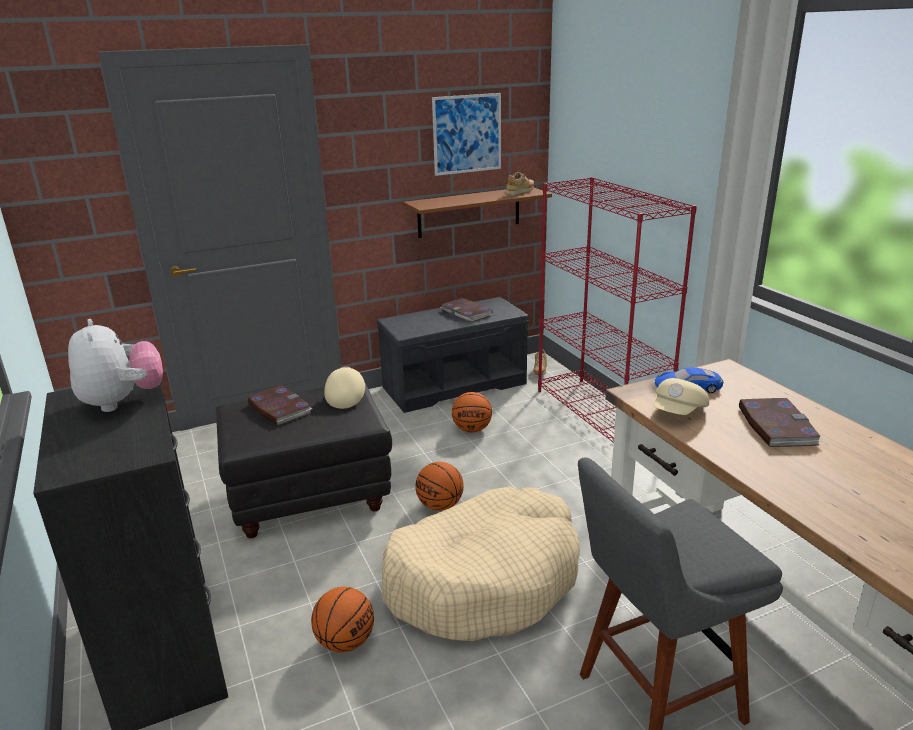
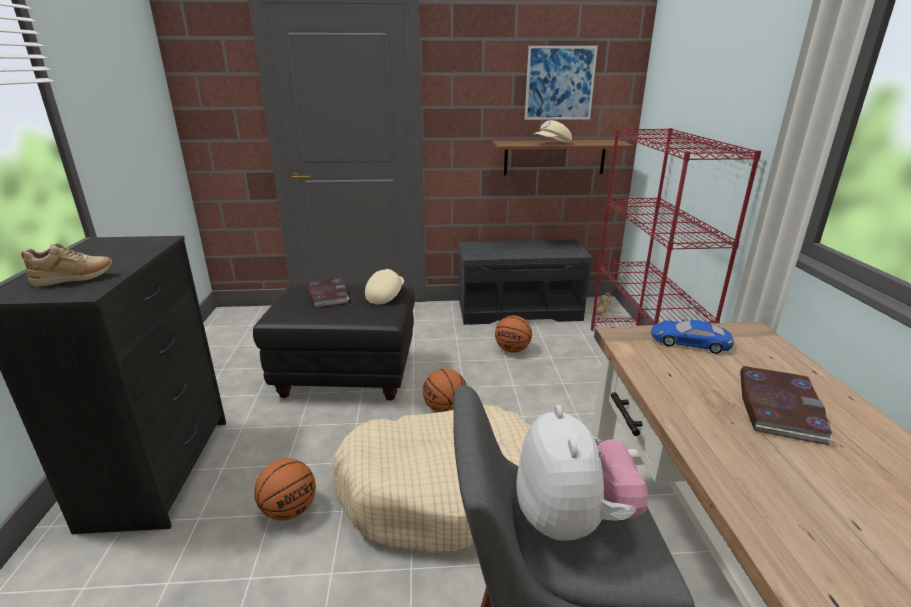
camera: 20 degrees right, 0 degrees up
plush toy [68,319,163,412] -> plush toy moved to [516,405,648,541]
book [441,298,493,322] -> none
beige shoe [505,172,534,196] -> beige shoe moved to [21,244,112,287]
beige cap [653,378,709,415] -> beige cap moved to [533,120,572,143]

